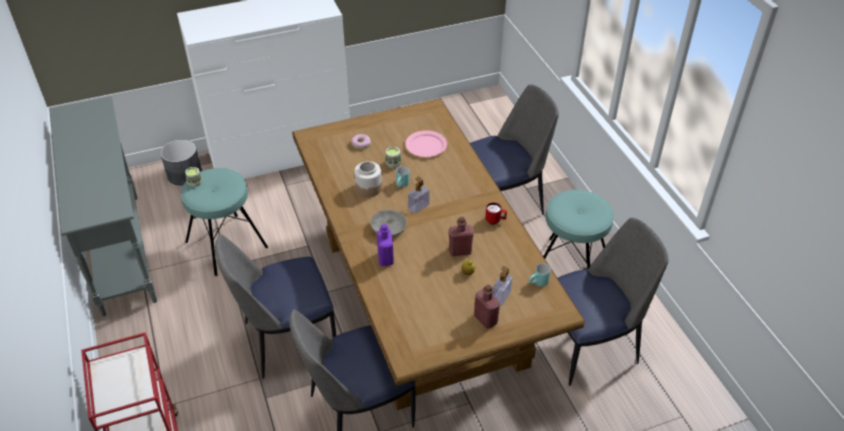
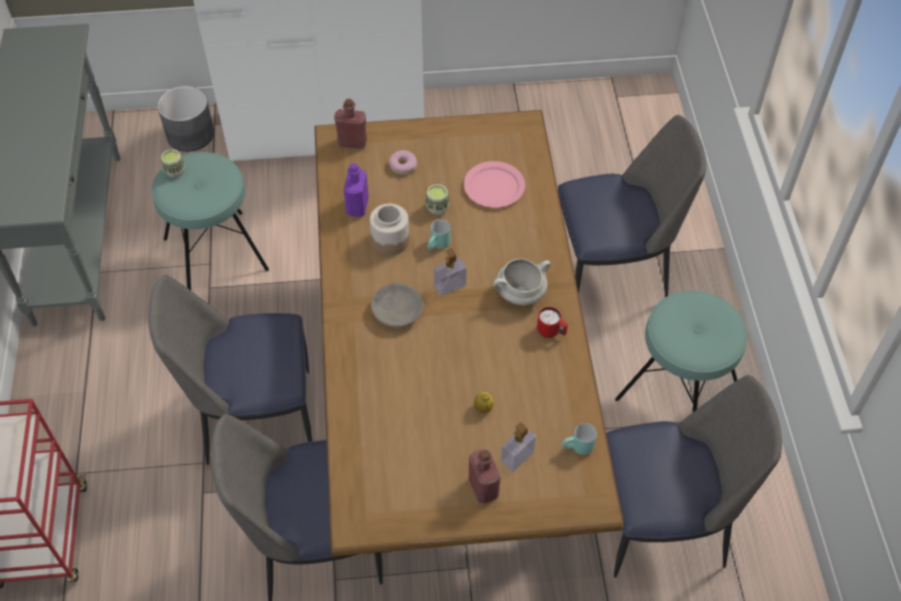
camera: 15 degrees right, 10 degrees up
purple bottle [377,224,394,266] -> purple bottle moved to [344,163,369,217]
red bottle [448,217,474,256] -> red bottle moved to [334,99,367,149]
none -> white cooking pot [493,258,551,306]

